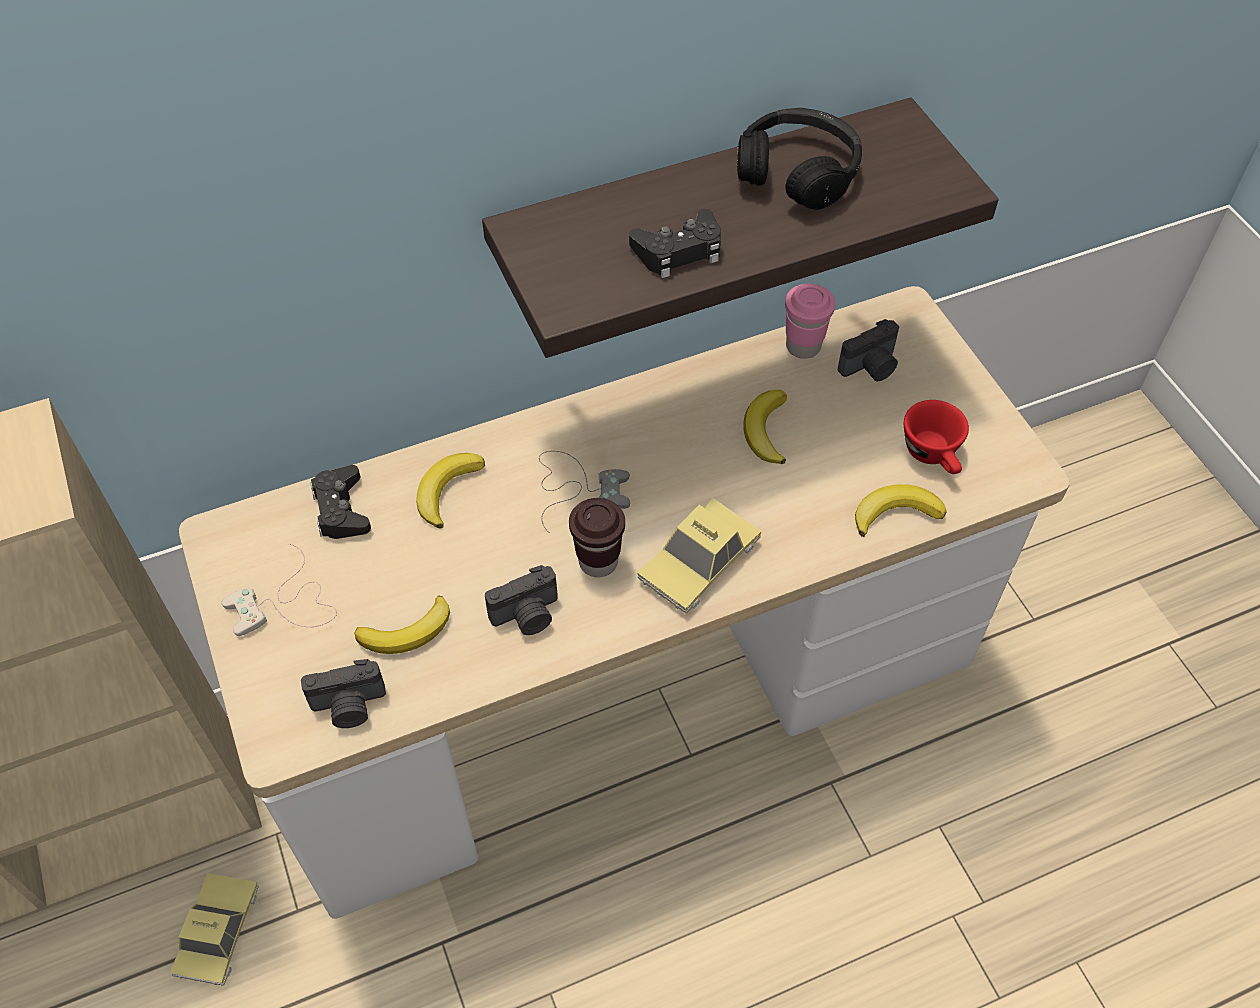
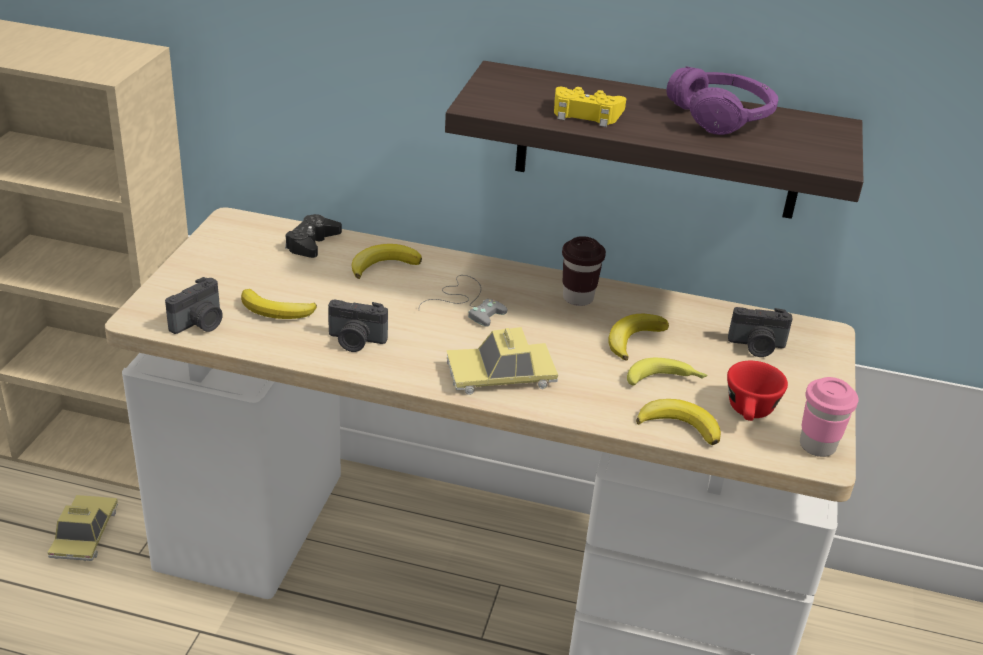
camera: 35 degrees right, 20 degrees down
toy car [170,873,259,986] -> toy car turned 45 degrees counterclockwise [47,495,118,561]
white game controller [221,544,337,636] -> none
camera [301,659,386,728] -> camera turned 75 degrees counterclockwise [165,277,223,334]
brown cup [569,498,625,577] -> brown cup moved to [562,236,606,306]
black game controller [629,209,721,278] -> yellow game controller [554,87,626,127]
black headphones [737,108,862,210] -> purple headphones [667,66,778,135]
pink cup [785,284,836,359] -> pink cup moved to [800,377,859,457]
none -> banana [627,358,708,386]

